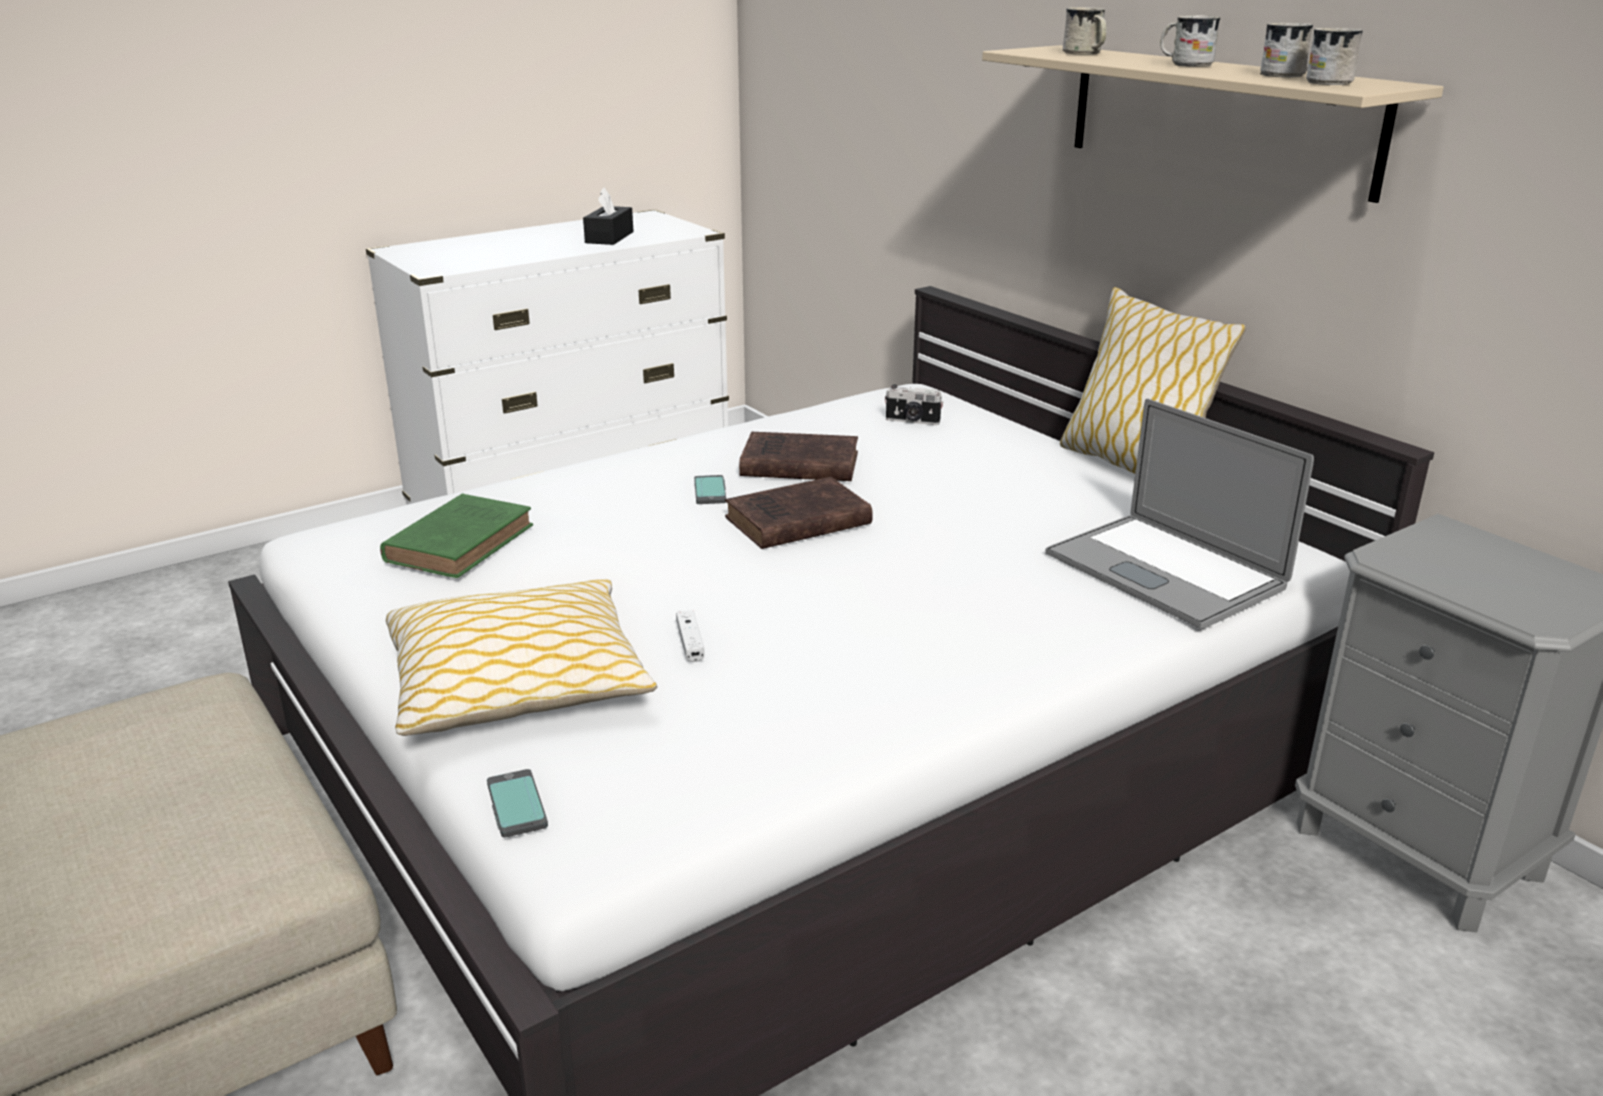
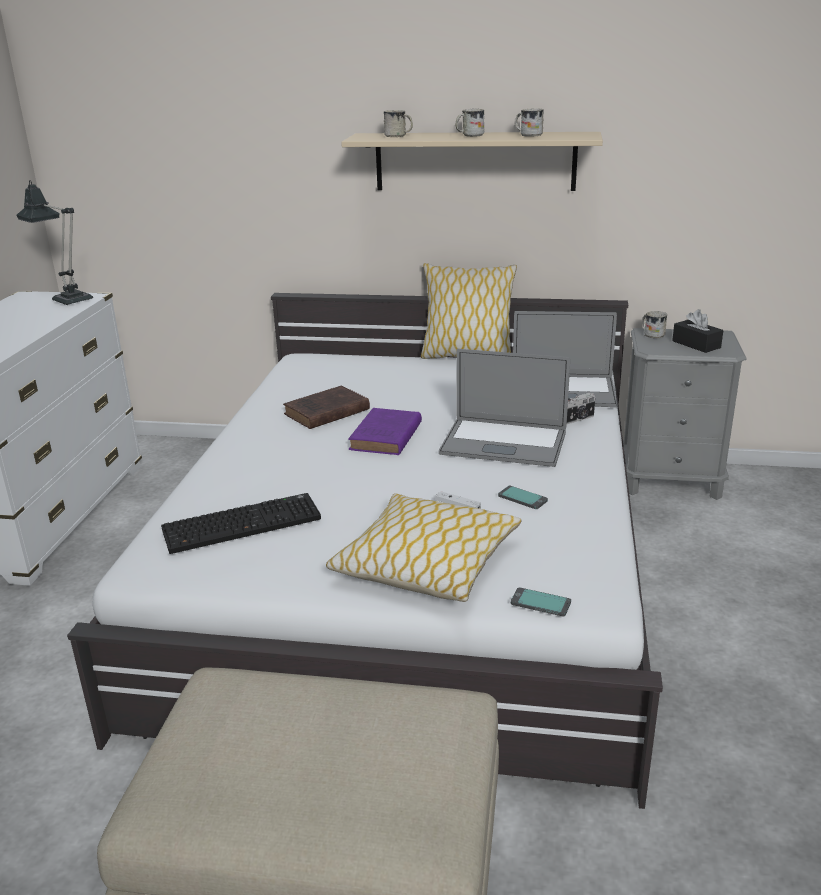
camera: 45 degrees left, 0 degrees up
green book [380,493,533,578] -> keyboard [161,493,321,554]
black tissue box [583,187,634,245] -> black tissue box moved to [672,309,723,353]
phone [694,475,726,504] -> phone moved to [498,486,548,509]
brown book [725,477,873,549] -> purple book [348,408,422,455]
camera [885,384,943,425] -> camera moved to [567,393,595,424]
white mug [1306,28,1363,85] -> white mug moved to [642,311,667,338]
none -> table lamp [16,180,93,305]
none -> laptop [439,349,570,467]

